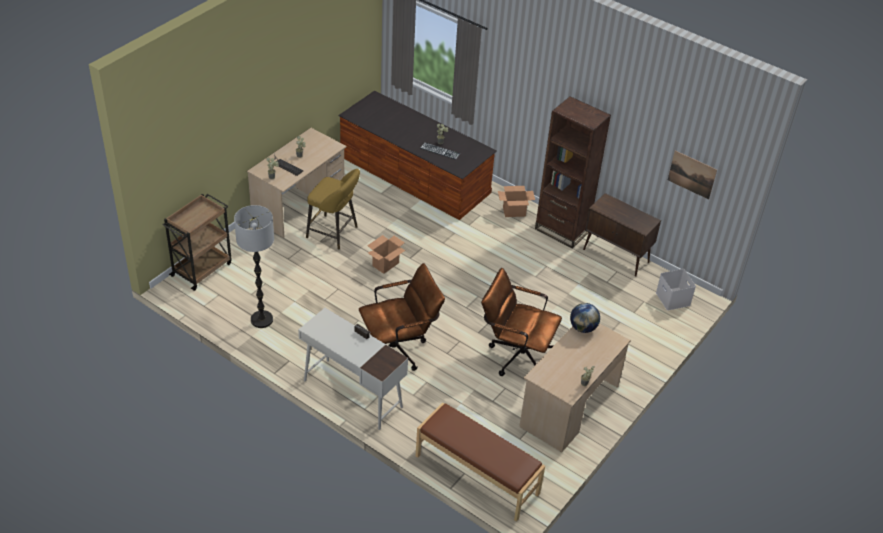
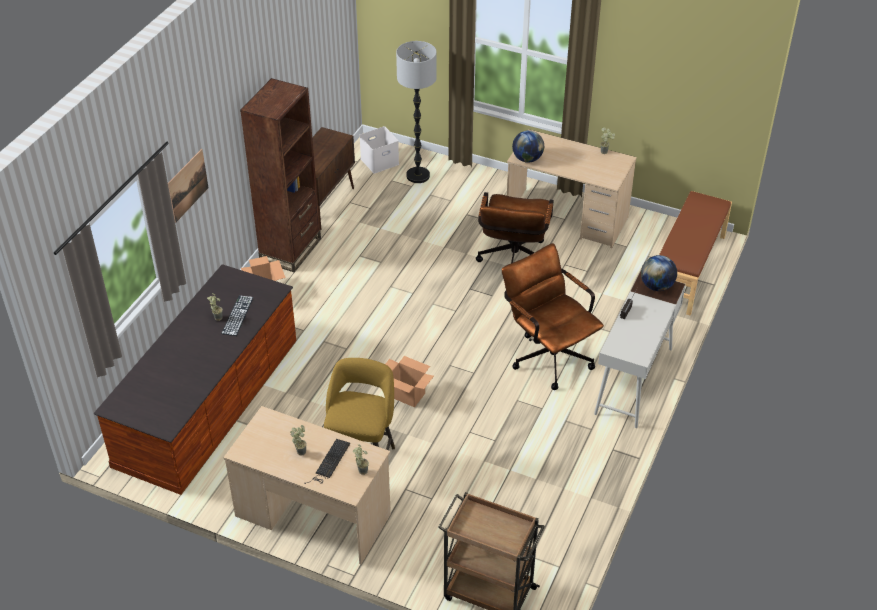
camera: 100 degrees left, 0 degrees up
floor lamp [234,205,274,328] -> floor lamp moved to [396,41,437,183]
picture [668,151,717,199] -> picture moved to [168,149,208,223]
none -> globe [641,255,677,291]

